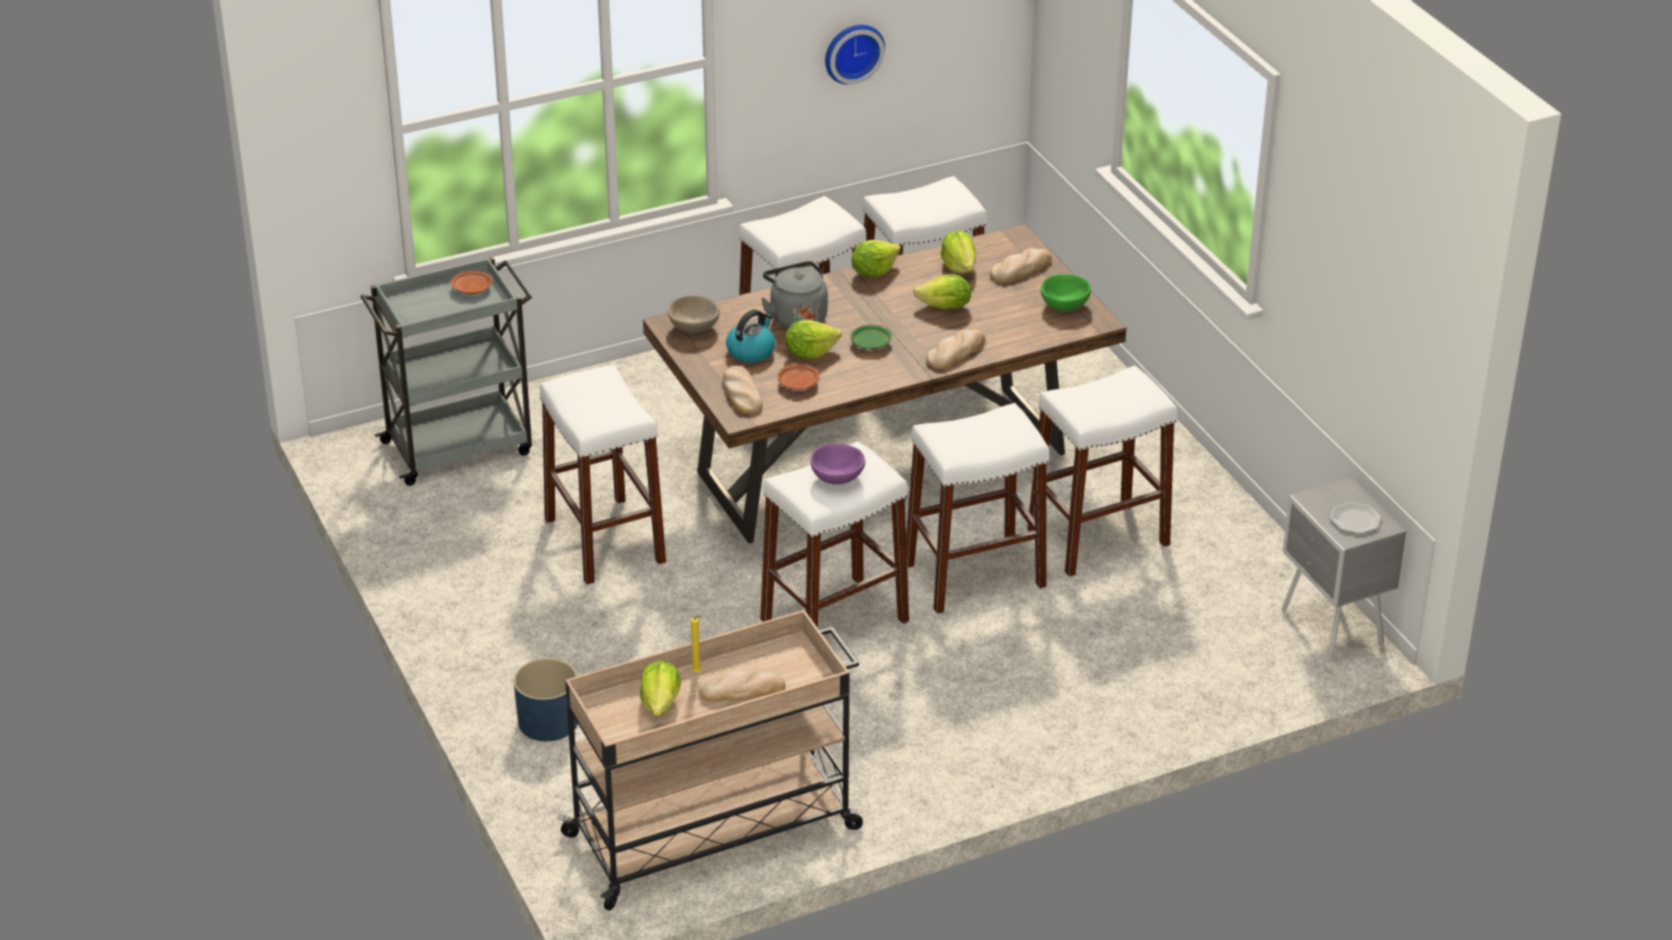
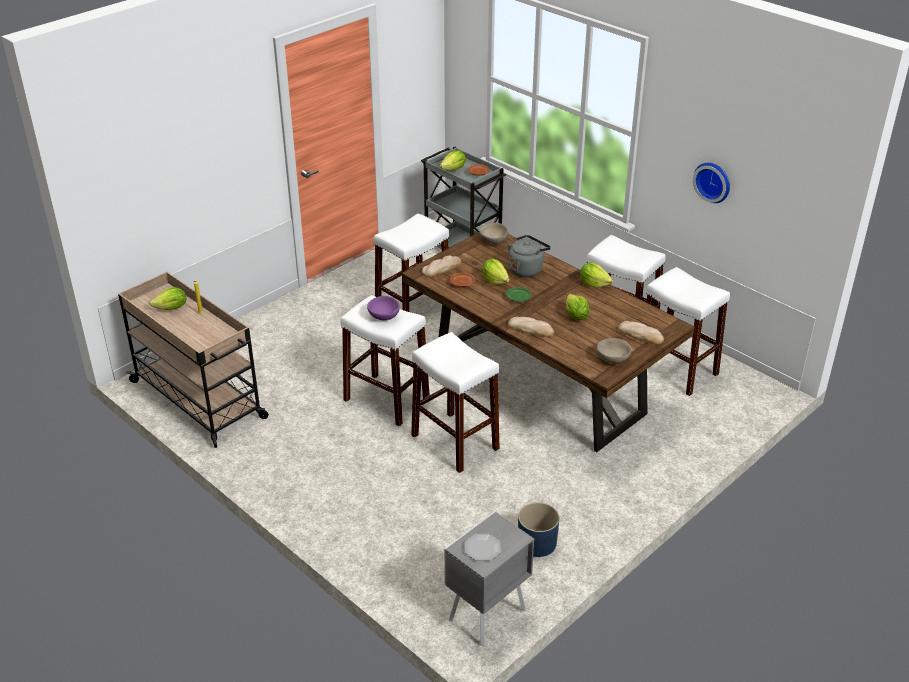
camera: 70 degrees right, 0 degrees up
blue planter [514,658,578,741] -> blue planter moved to [518,502,559,557]
bread [698,669,785,702] -> none
kettle [726,309,775,363] -> none
lettuce [941,231,976,273] -> lettuce moved to [439,150,466,171]
white stool [1027,366,1177,577] -> none
green bowl [1041,274,1091,311] -> beige bowl [597,338,632,364]

